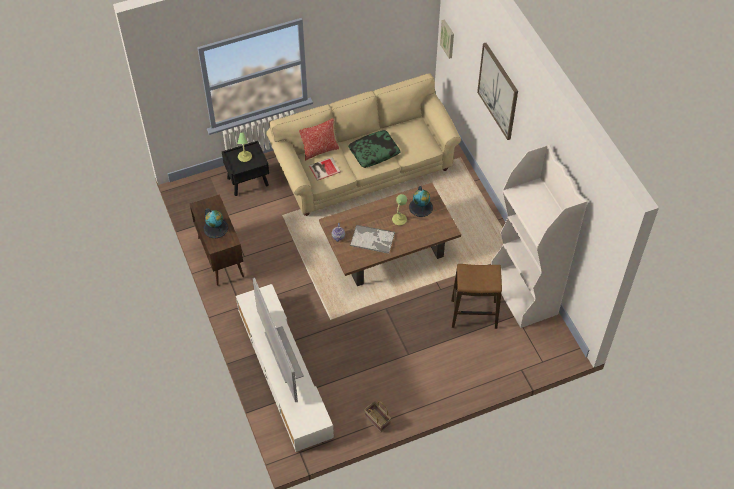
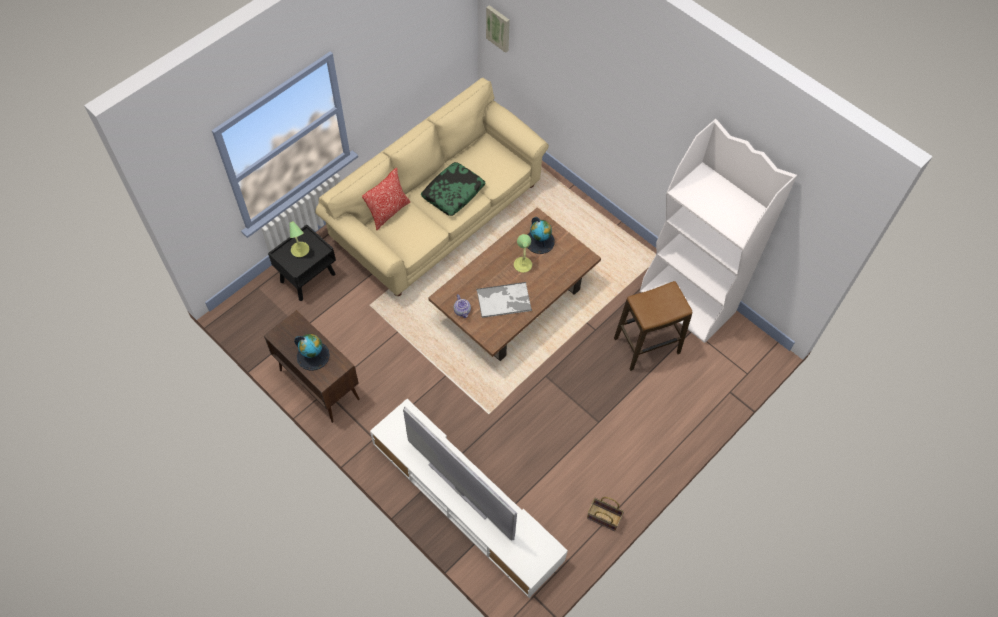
camera: 25 degrees left, 5 degrees up
book [309,157,341,181] -> none
picture [477,43,518,140] -> none

